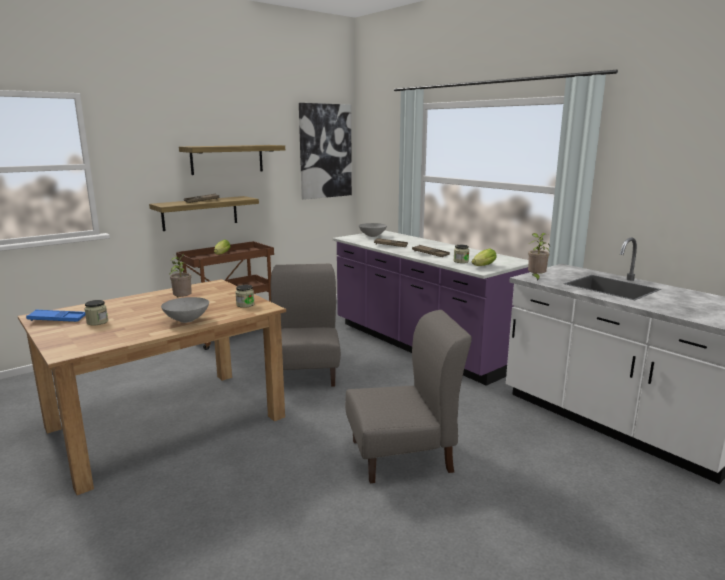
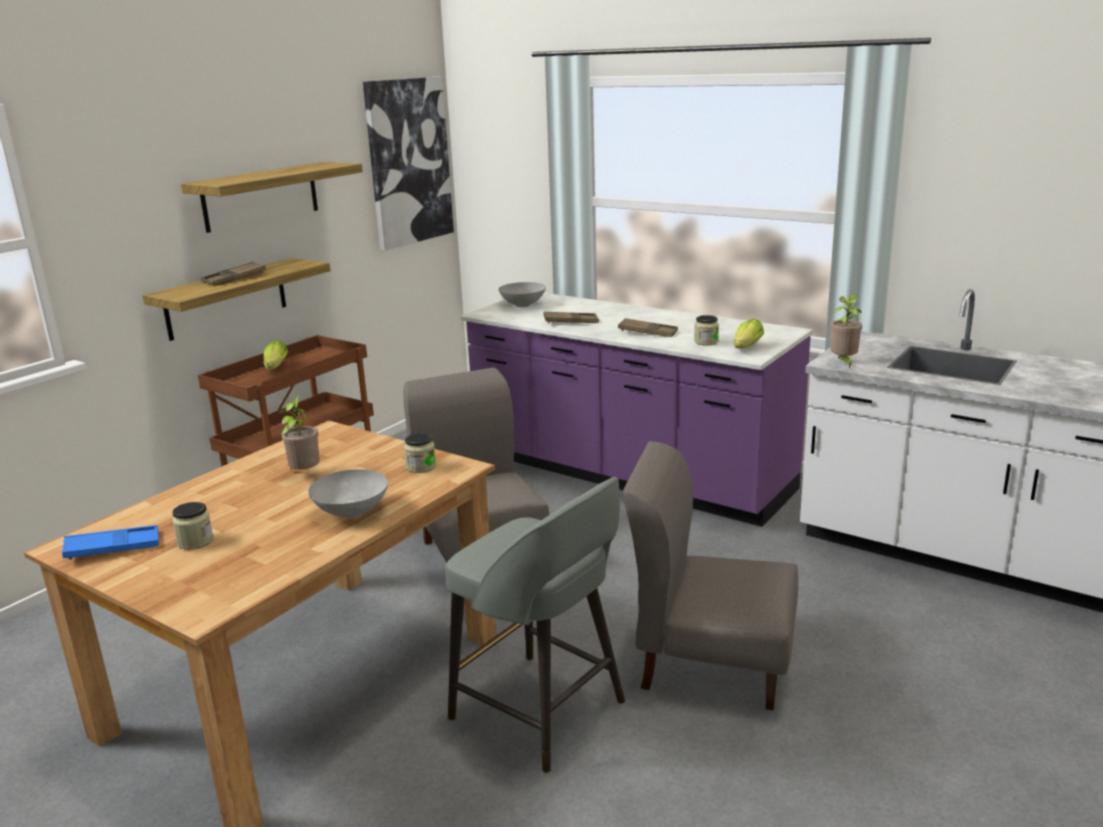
camera: 15 degrees left, 5 degrees up
grey chair [345,310,472,484] -> grey chair turned 135 degrees counterclockwise [622,441,798,711]
none -> grey stool [445,477,625,773]

